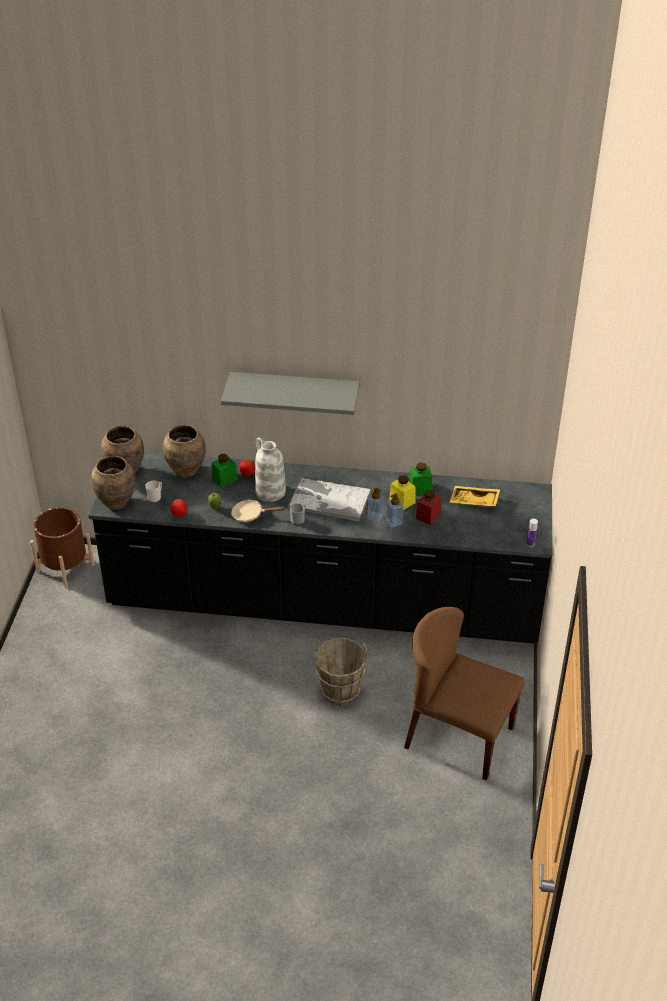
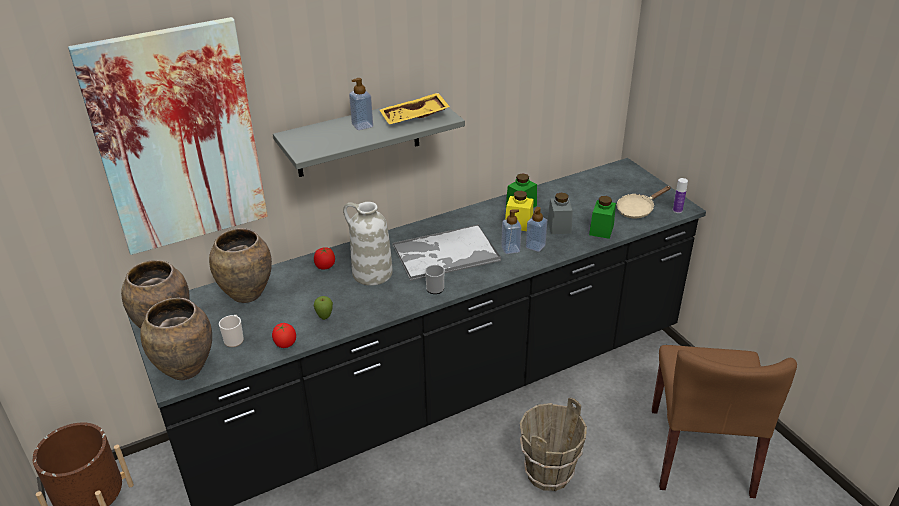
camera: 35 degrees left, 5 degrees down
green jar [212,454,238,488] -> green jar moved to [589,196,616,239]
beige frying pan [231,499,285,522] -> beige frying pan moved to [616,186,671,218]
brown chair [404,607,524,780] -> brown chair turned 75 degrees counterclockwise [652,345,797,498]
red jar [416,490,441,525] -> grey jar [548,193,573,234]
yellow tray [450,486,500,506] -> yellow tray moved to [380,93,450,124]
none -> picture [68,17,268,255]
none -> soap dispenser [349,78,373,130]

